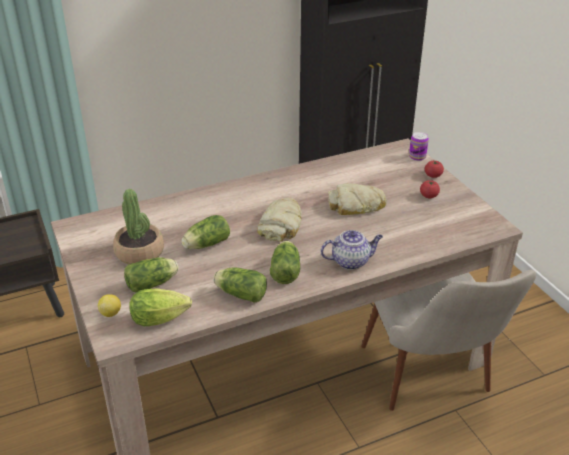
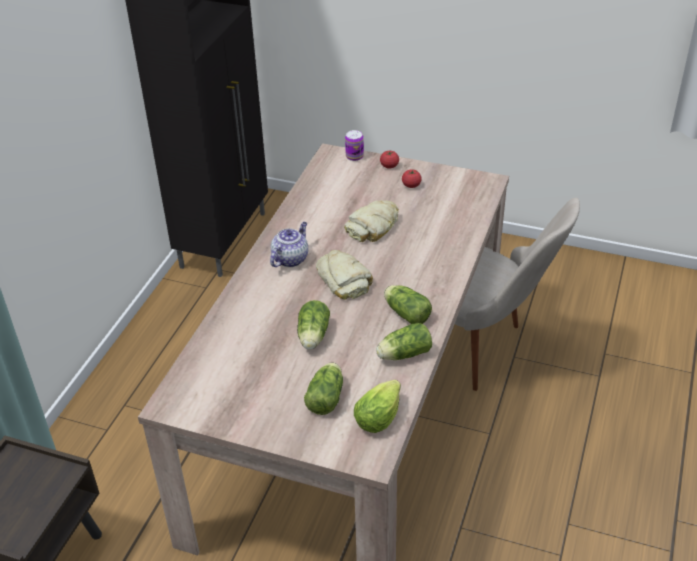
camera: 45 degrees left, 5 degrees up
lemon [98,294,121,317] -> none
potted plant [113,189,164,264] -> none
teapot [321,230,383,270] -> teapot moved to [270,222,308,267]

